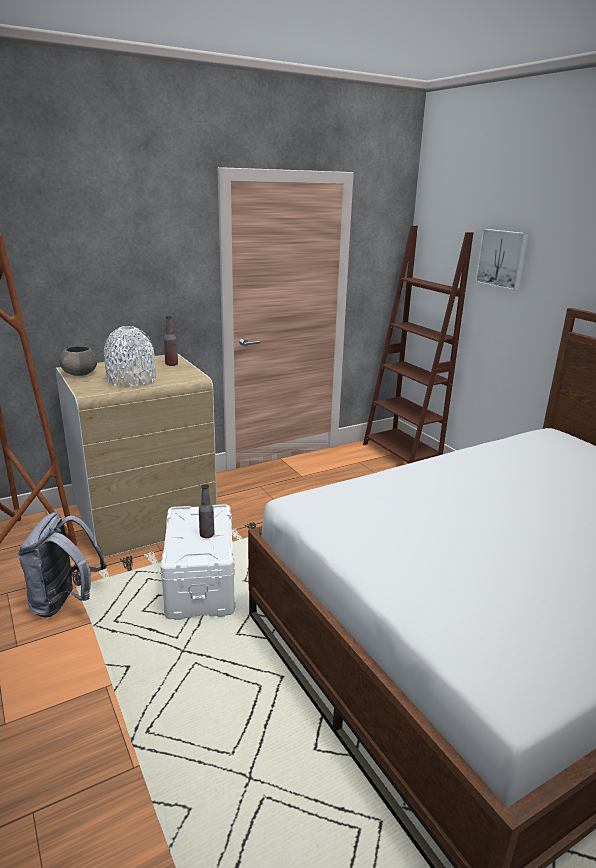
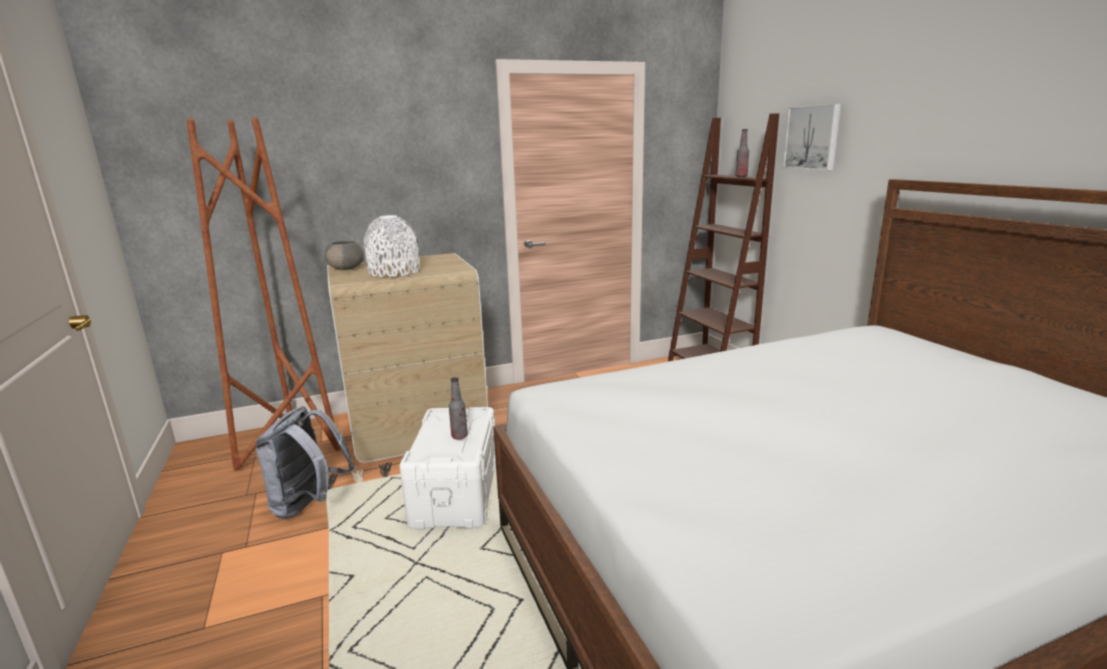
camera: 10 degrees right, 5 degrees down
bottle [164,316,178,366] -> bottle moved to [735,129,749,177]

